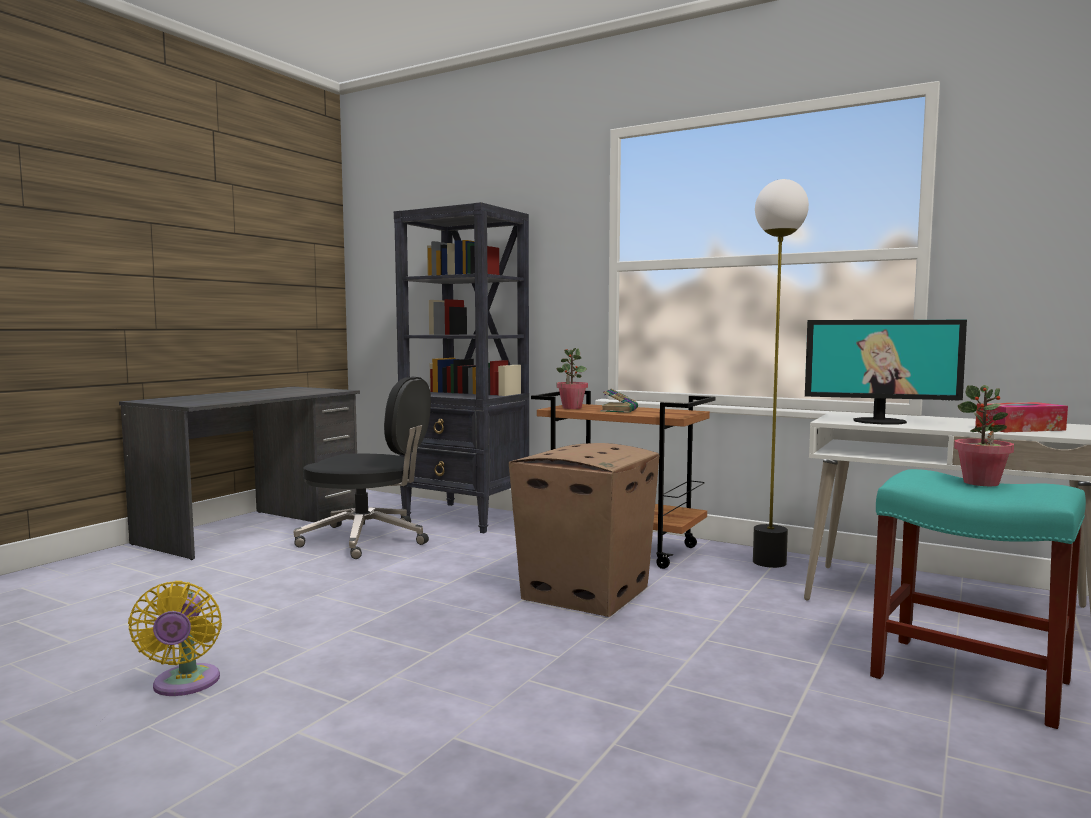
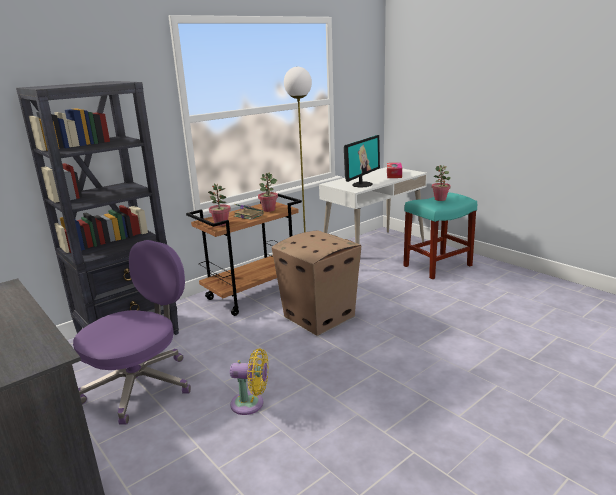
camera: 70 degrees left, 15 degrees up
yellow fan [128,581,222,696] -> yellow fan moved to [230,348,269,415]
black office chair [294,376,431,559] -> purple office chair [73,240,191,424]
none -> potted plant [258,173,278,212]

